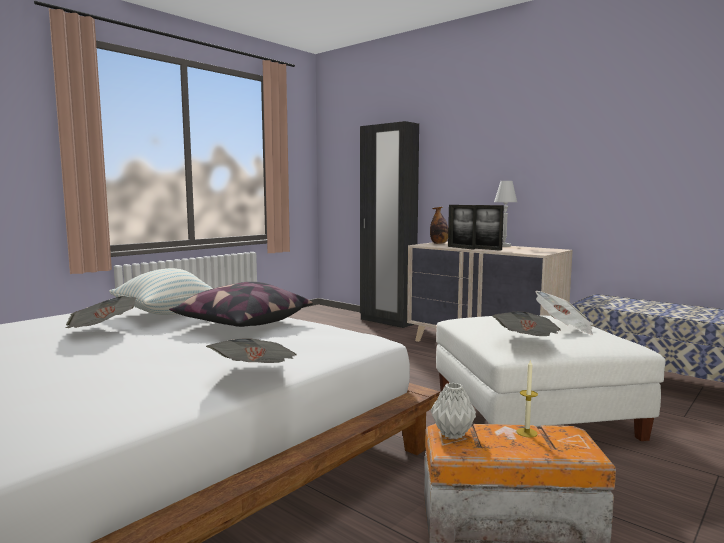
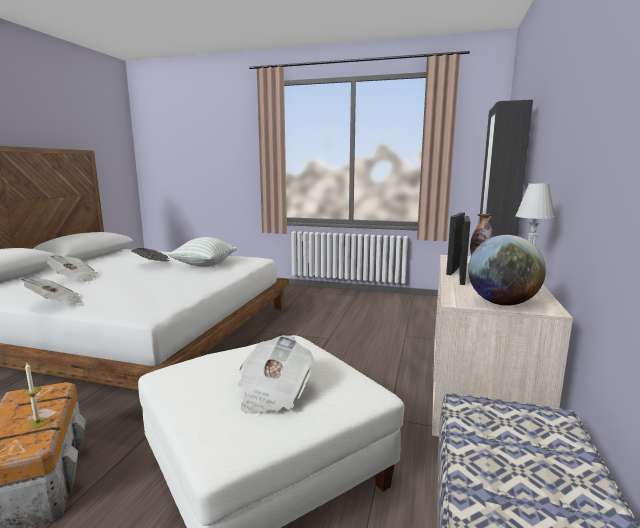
camera: 65 degrees right, 5 degrees up
pillow [169,282,313,327] -> none
grey vase [431,382,476,439] -> none
newspaper [492,312,561,336] -> newspaper moved to [47,255,98,281]
none -> globe [468,235,546,306]

